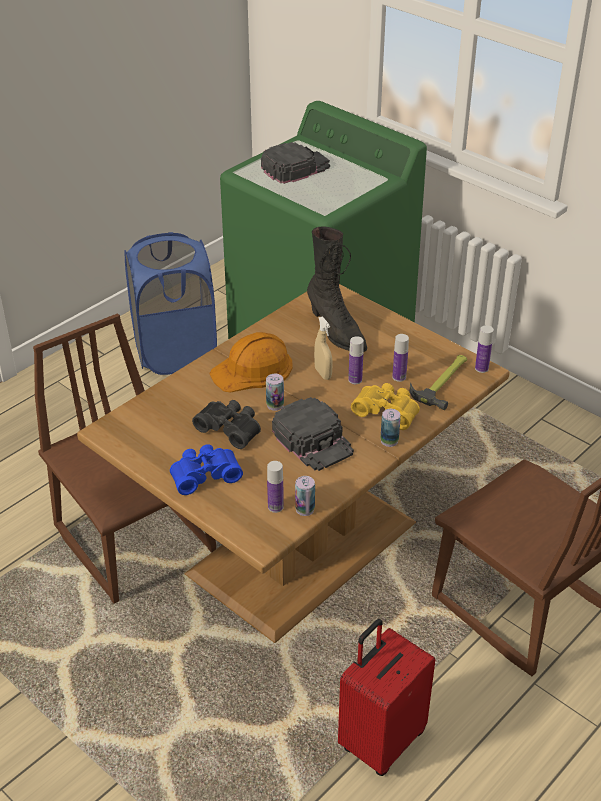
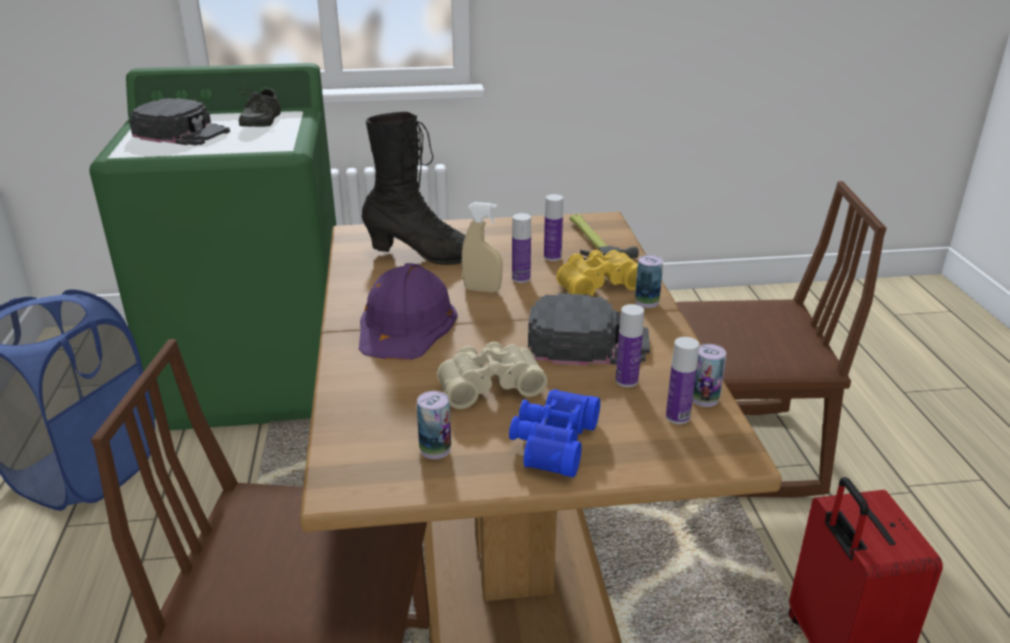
camera: 50 degrees left, 10 degrees down
black binoculars [192,400,261,449] -> beige binoculars [437,342,547,409]
orange hard hat [209,332,293,392] -> purple hard hat [359,263,458,360]
black cap [261,142,330,184] -> black cap turned 105 degrees clockwise [129,98,230,145]
can [266,374,284,411] -> can moved to [417,391,451,459]
bottle [475,325,494,373] -> bottle moved to [615,304,644,387]
none -> grey shoe [238,82,281,127]

